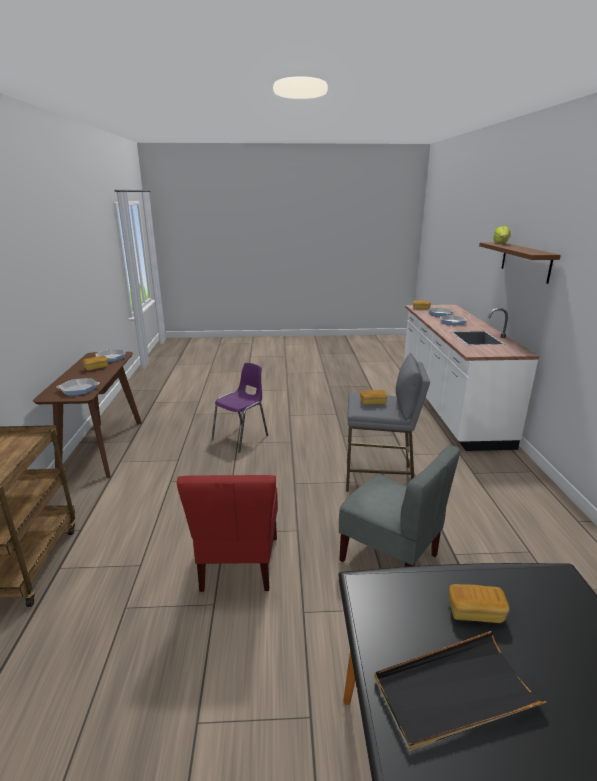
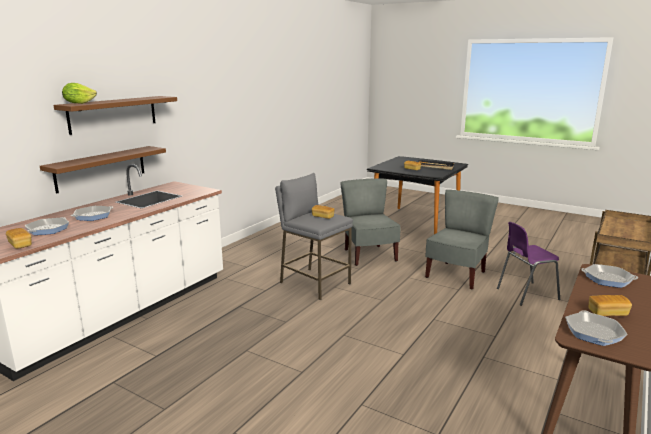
camera: 145 degrees left, 5 degrees down
red chair [177,475,278,592] -> grey chair [425,190,499,290]
purple chair [211,363,268,453] -> purple chair moved to [497,222,560,306]
none -> brown shelf [40,146,166,194]

